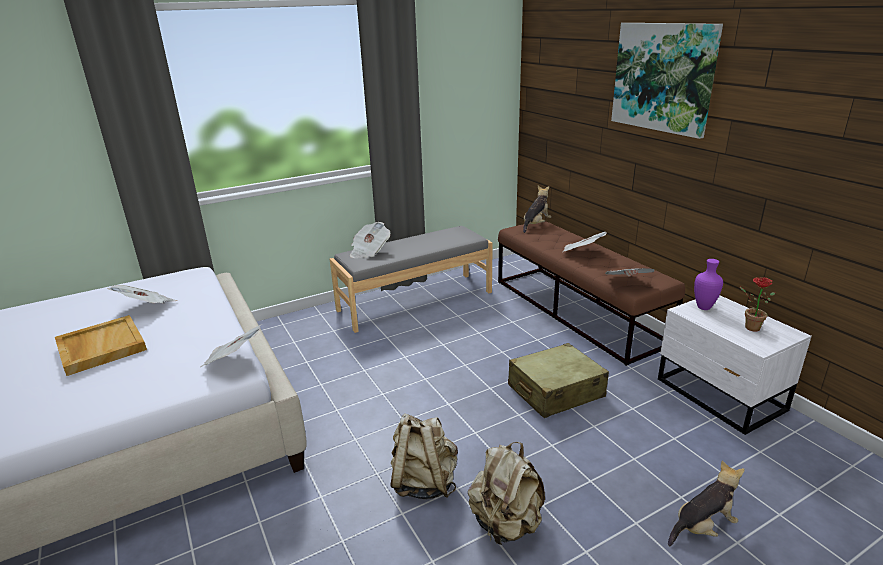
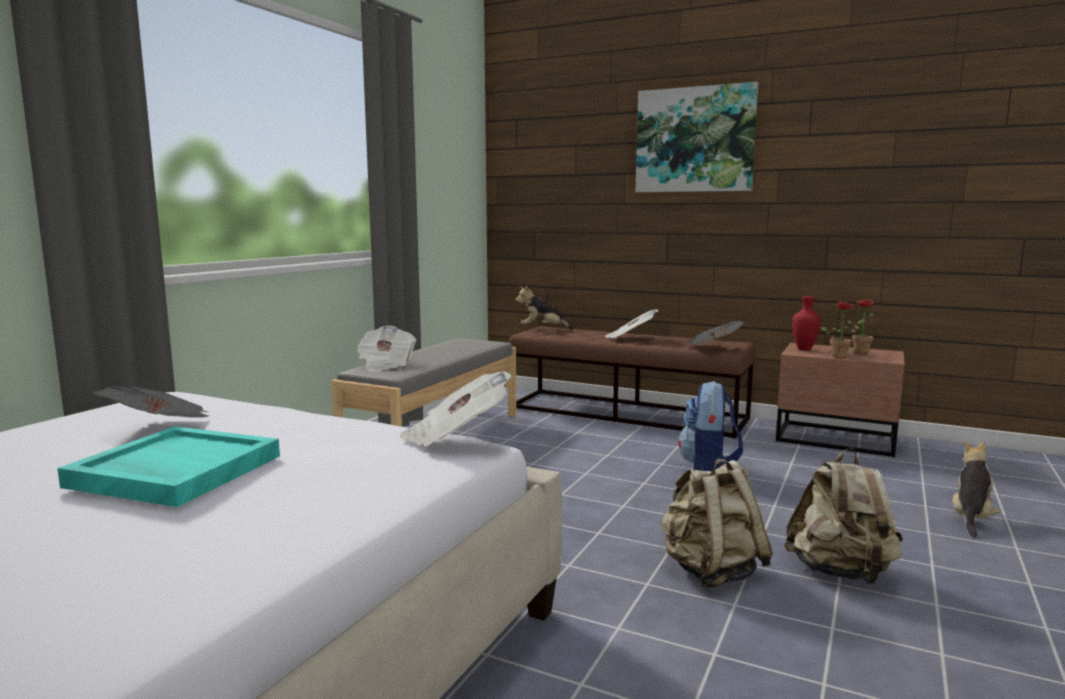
camera: 35 degrees left, 15 degrees down
beige tray [55,315,147,376] -> turquoise tray [57,426,280,507]
beige suitcase [508,343,609,418] -> backpack [678,381,743,471]
plush toy [523,186,552,233] -> plush toy turned 90 degrees counterclockwise [516,286,574,329]
white nightstand [658,295,812,435] -> brown nightstand [776,343,905,457]
purple vase [694,259,723,310] -> red vase [792,296,821,351]
none -> potted plant [821,301,865,359]

